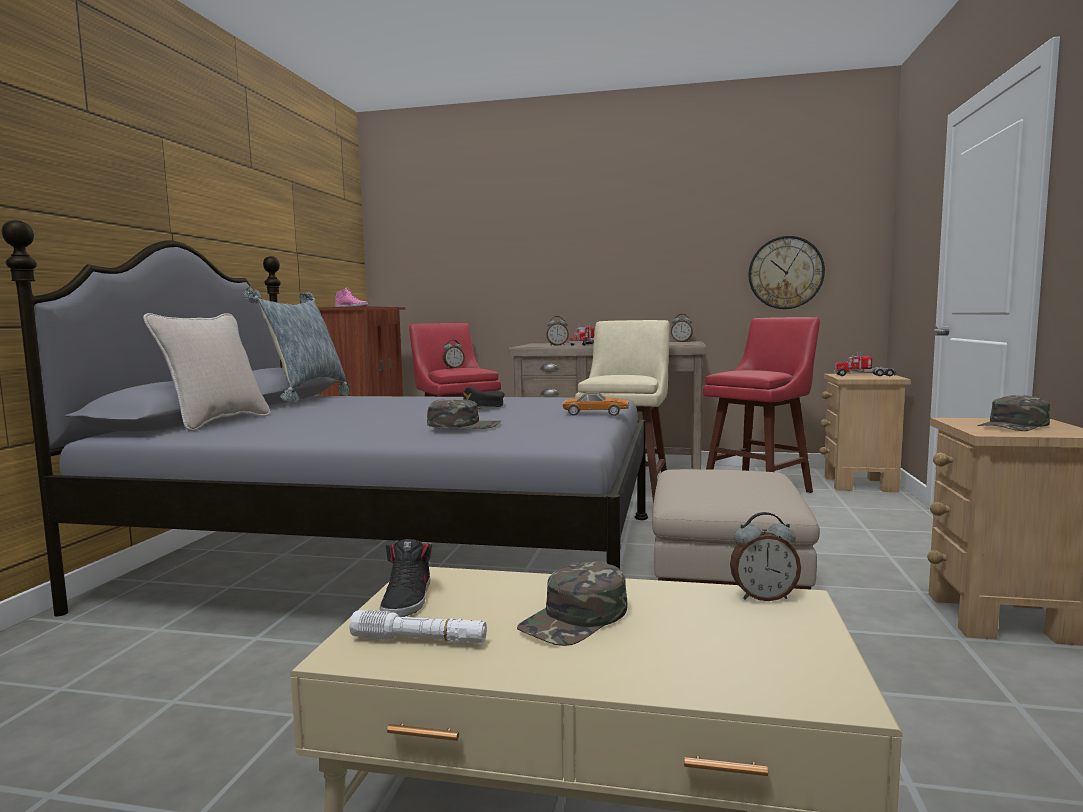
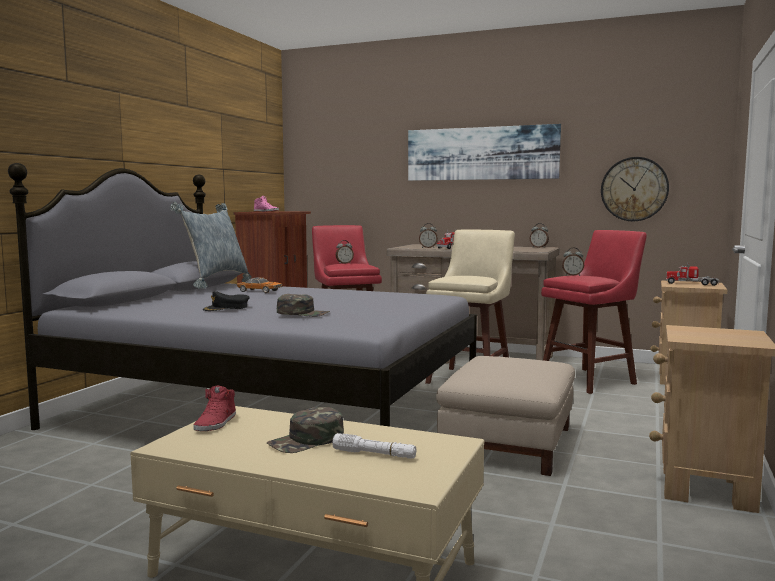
camera: 10 degrees right, 0 degrees up
beige pillow [143,313,270,431] -> none
white flashlight [349,610,487,643] -> white flashlight moved to [332,433,416,459]
black shoe [380,539,432,617] -> red shoe [194,386,236,431]
black cap [463,387,504,409] -> black cap moved to [203,291,250,311]
toy car [563,392,629,416] -> toy car moved to [237,277,282,293]
alarm clock [730,512,801,601] -> alarm clock moved to [562,248,584,276]
green cap [977,395,1050,431] -> none
none -> picture [408,124,561,181]

